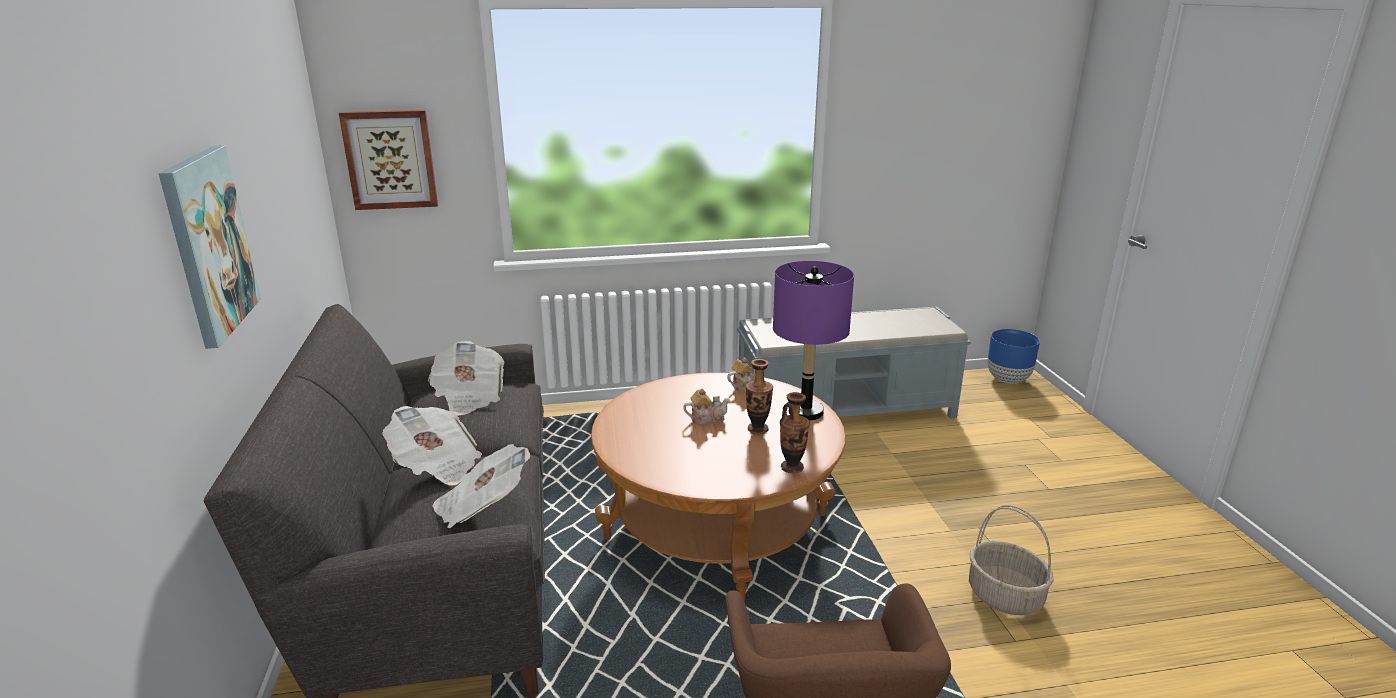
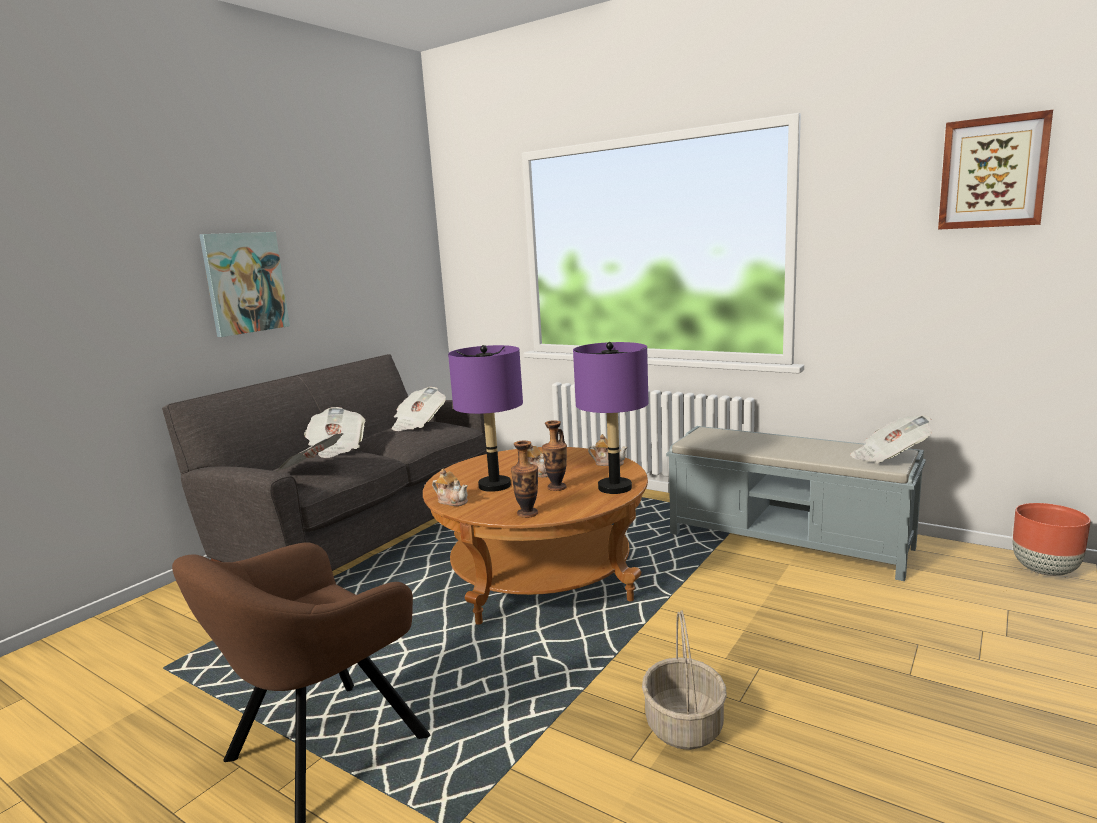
camera: 45 degrees right, 10 degrees down
picture [339,110,438,210] -> picture moved to [938,110,1053,230]
blue planter [988,329,1040,383] -> brown planter [1013,503,1091,576]
none -> teapot [432,469,468,506]
none -> purple table lamp [448,345,523,492]
none -> newspaper [850,415,933,463]

